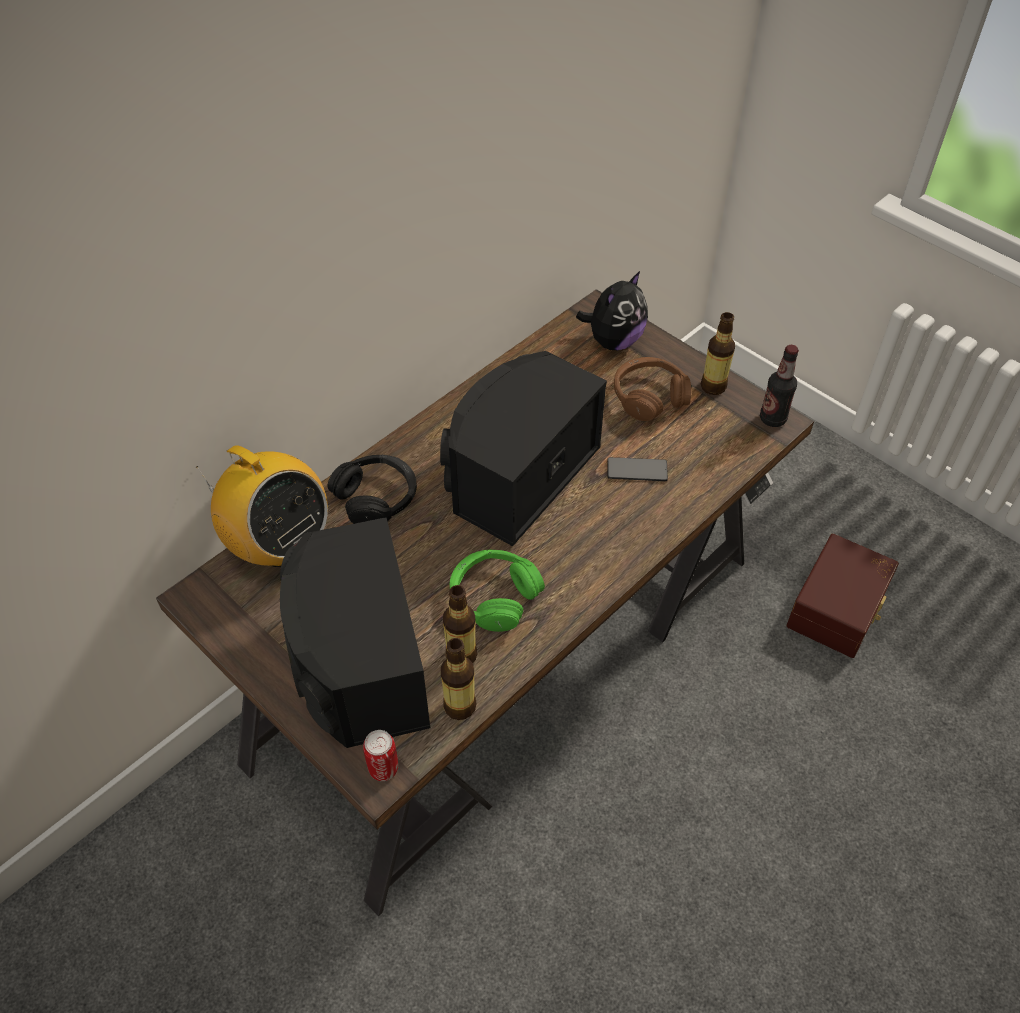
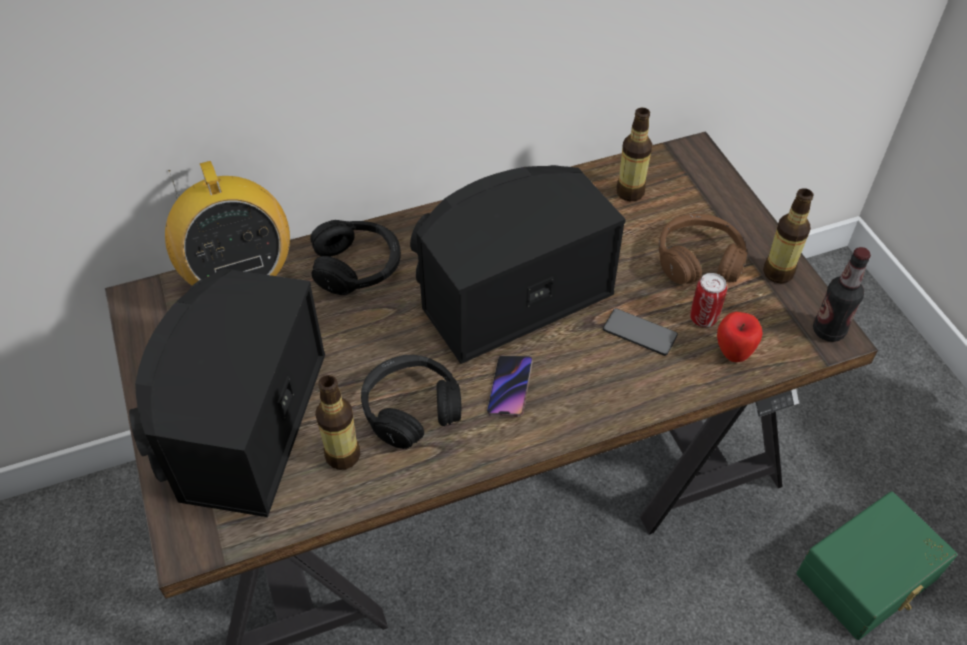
camera: 25 degrees right, 0 degrees up
can [363,730,398,781] -> can moved to [690,273,727,327]
bottle [441,638,477,720] -> bottle moved to [616,108,652,201]
green headphones [450,550,545,632] -> black headphones [361,355,461,449]
plush toy [576,271,648,350] -> none
brown storage box [786,534,899,658] -> green storage box [796,492,957,640]
none -> phone [487,356,533,417]
none -> apple [717,312,763,362]

